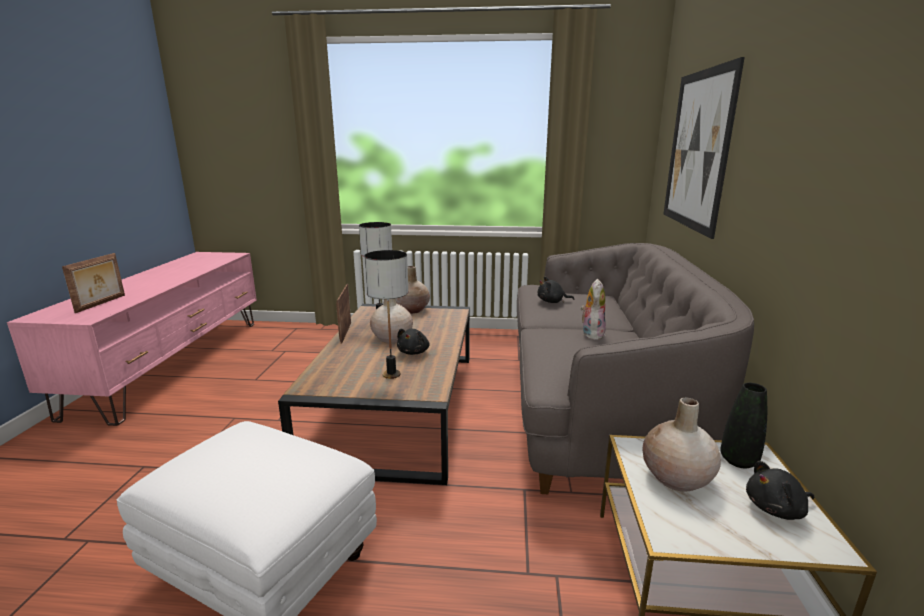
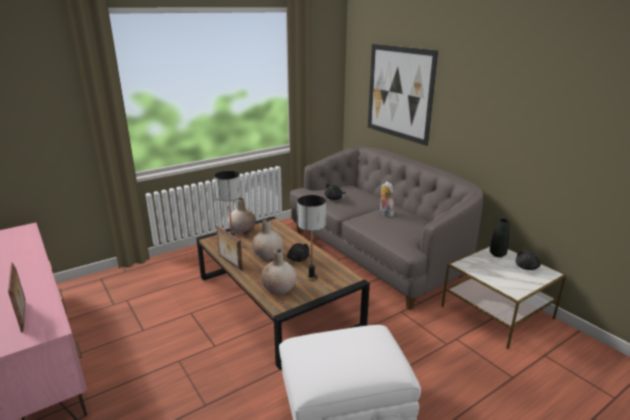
camera: 40 degrees left, 5 degrees up
beige vase [643,397,721,492] -> beige vase moved to [261,249,297,295]

